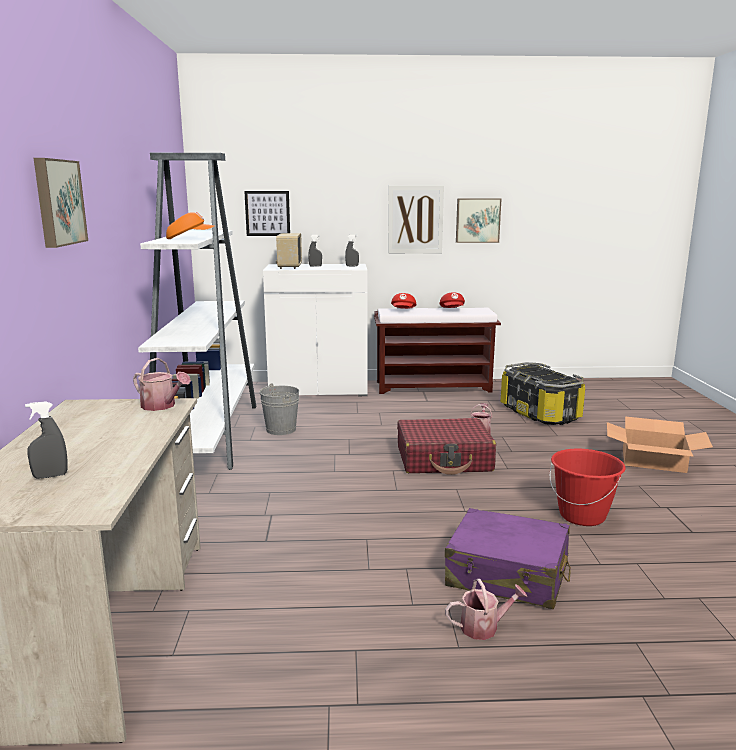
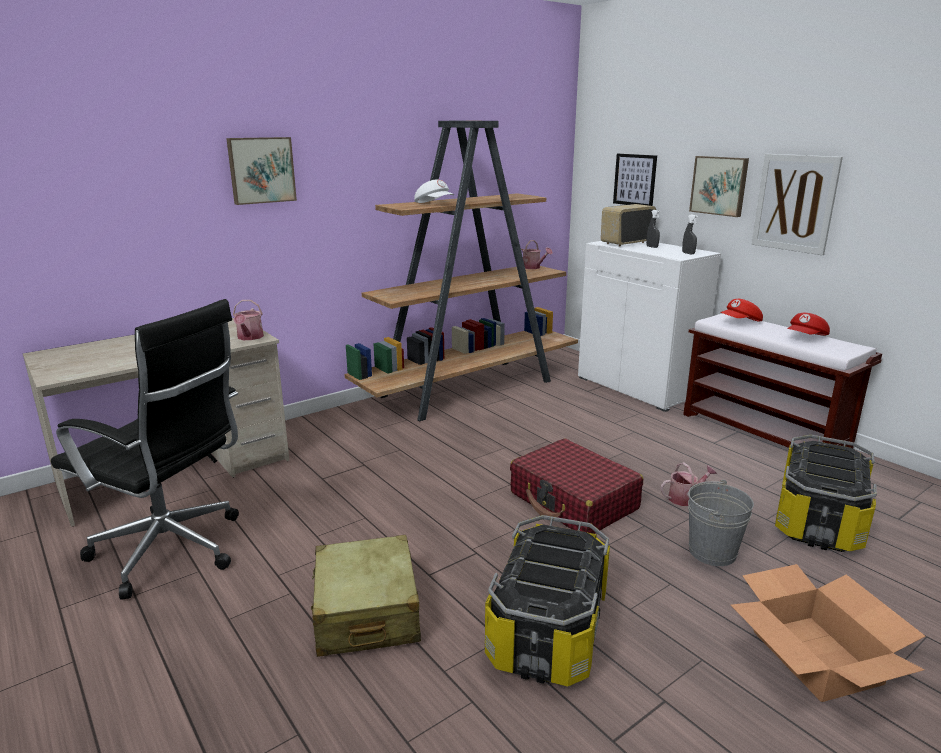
camera: 55 degrees right, 5 degrees up
grey spray bottle [25,401,68,479] -> none
white bookcase [138,153,256,470] -> brown bookcase [345,121,578,421]
orange cap [166,212,214,239] -> white cap [414,180,454,203]
grey bucket [259,383,299,435] -> grey bucket moved to [688,480,754,566]
purple suitcase [445,508,571,609] -> beige suitcase [311,535,421,657]
watering can [445,579,527,640] -> watering can moved to [521,240,553,269]
picture [456,198,502,243] -> picture moved to [689,156,749,217]
red bucket [549,449,626,526] -> storage box [485,515,610,686]
none -> black office chair [51,299,239,600]

